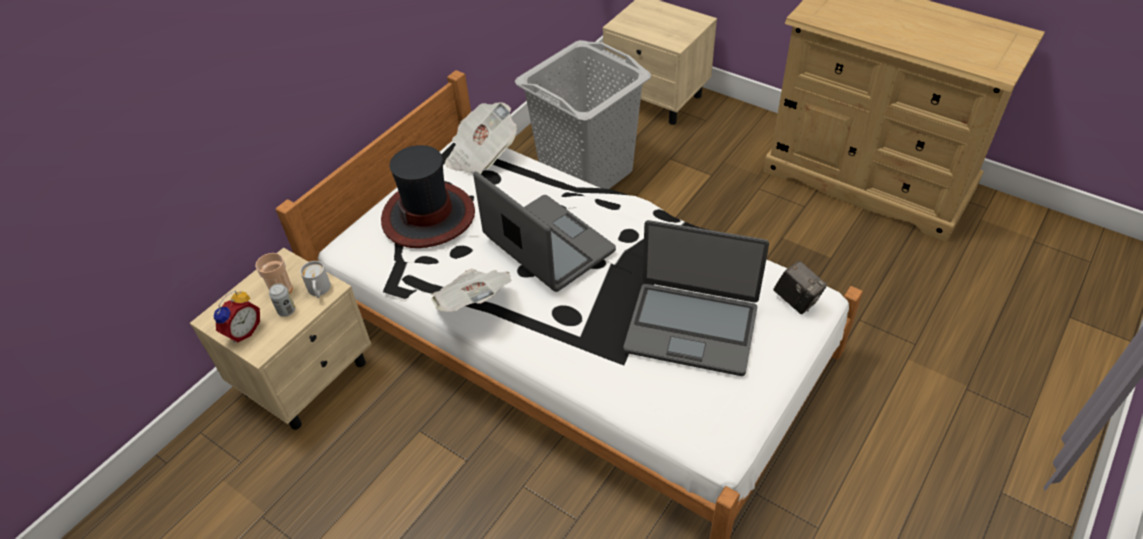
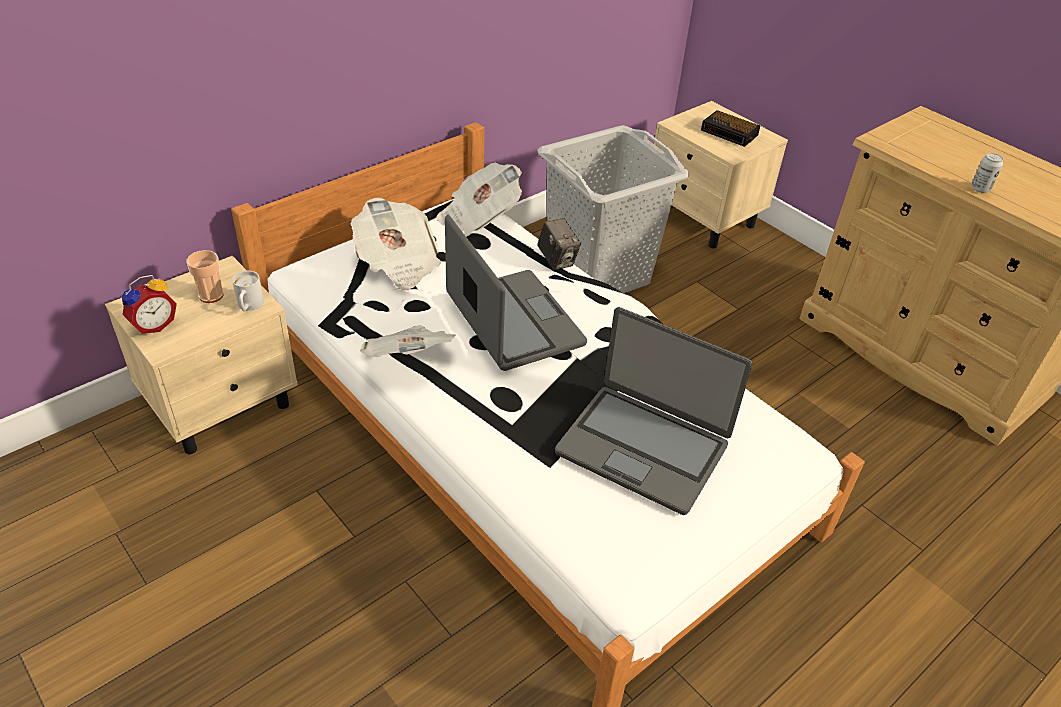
camera: 10 degrees right, 5 degrees down
can [269,283,295,317] -> can moved to [971,153,1003,193]
hat [381,145,475,248] -> newspaper [351,197,441,290]
camera [773,261,827,314] -> camera moved to [537,218,581,270]
none -> alarm clock [701,110,760,147]

